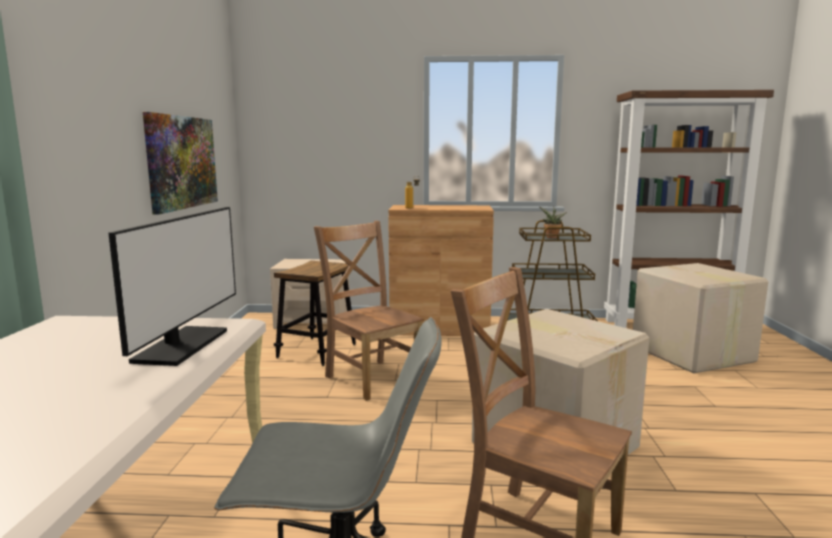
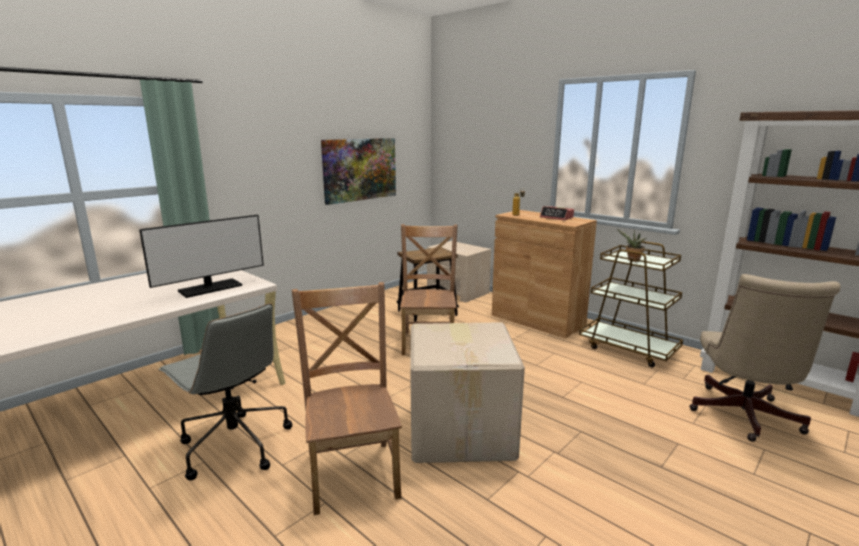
camera: 40 degrees right, 5 degrees up
cardboard box [633,263,768,373] -> beige office chair [689,274,841,442]
none -> alarm clock [540,206,574,220]

